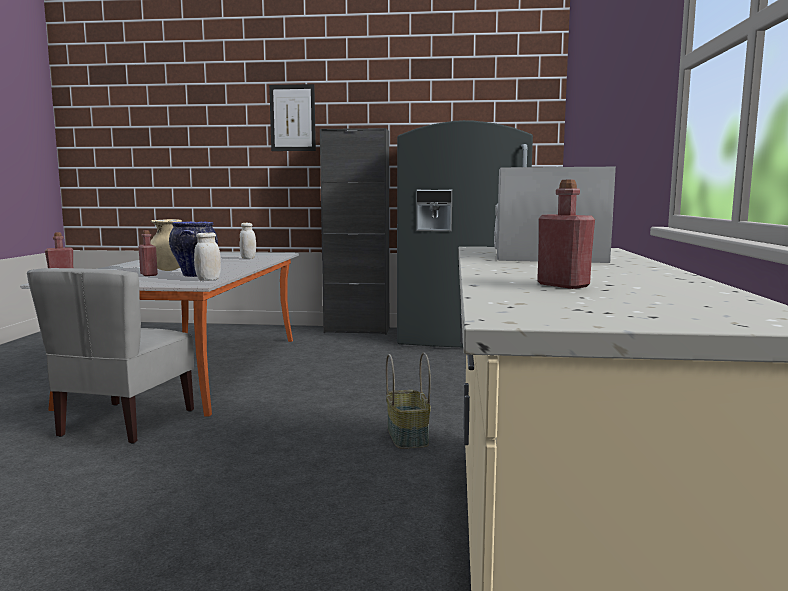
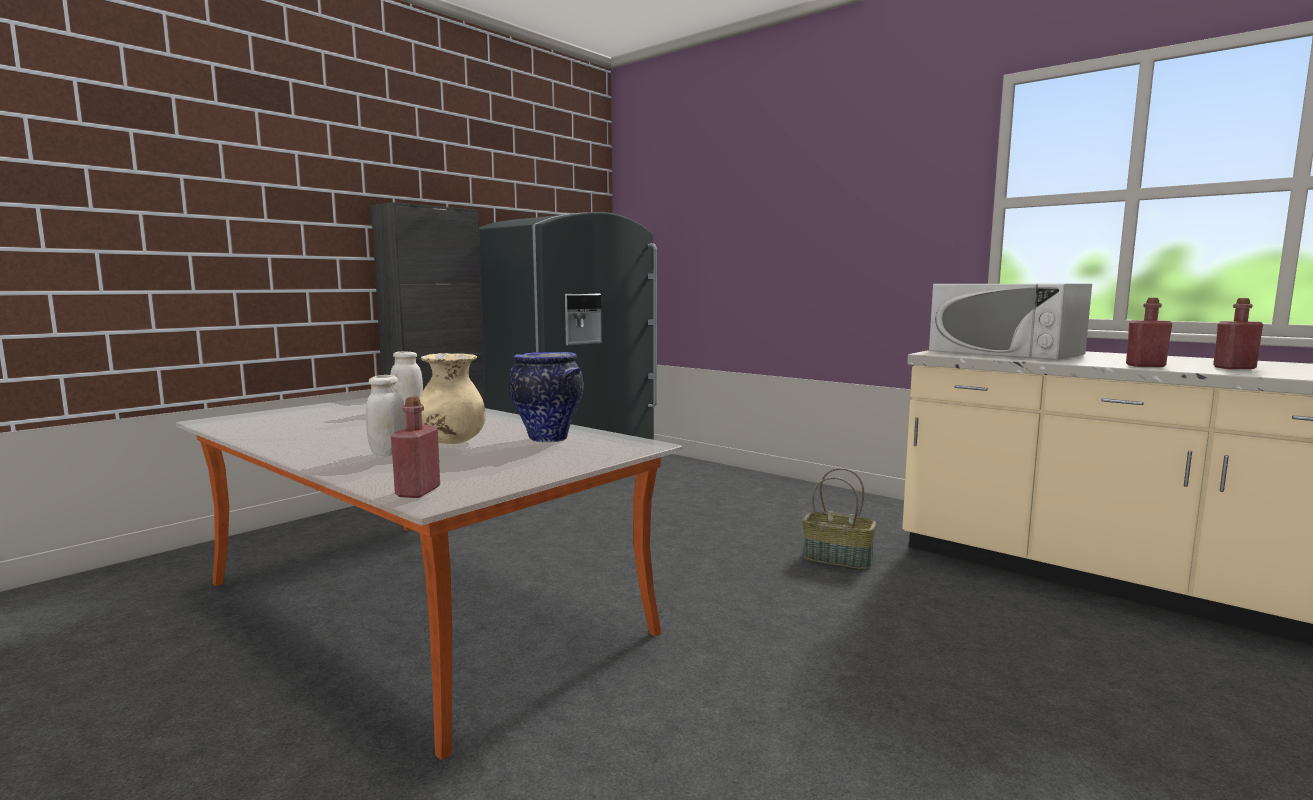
camera: 55 degrees left, 0 degrees up
grey chair [27,268,194,444] -> none
red bottle [138,230,158,276] -> red bottle moved to [1126,298,1172,367]
white jar [194,232,221,281] -> white jar moved to [366,375,406,456]
picture [269,84,316,151] -> none

